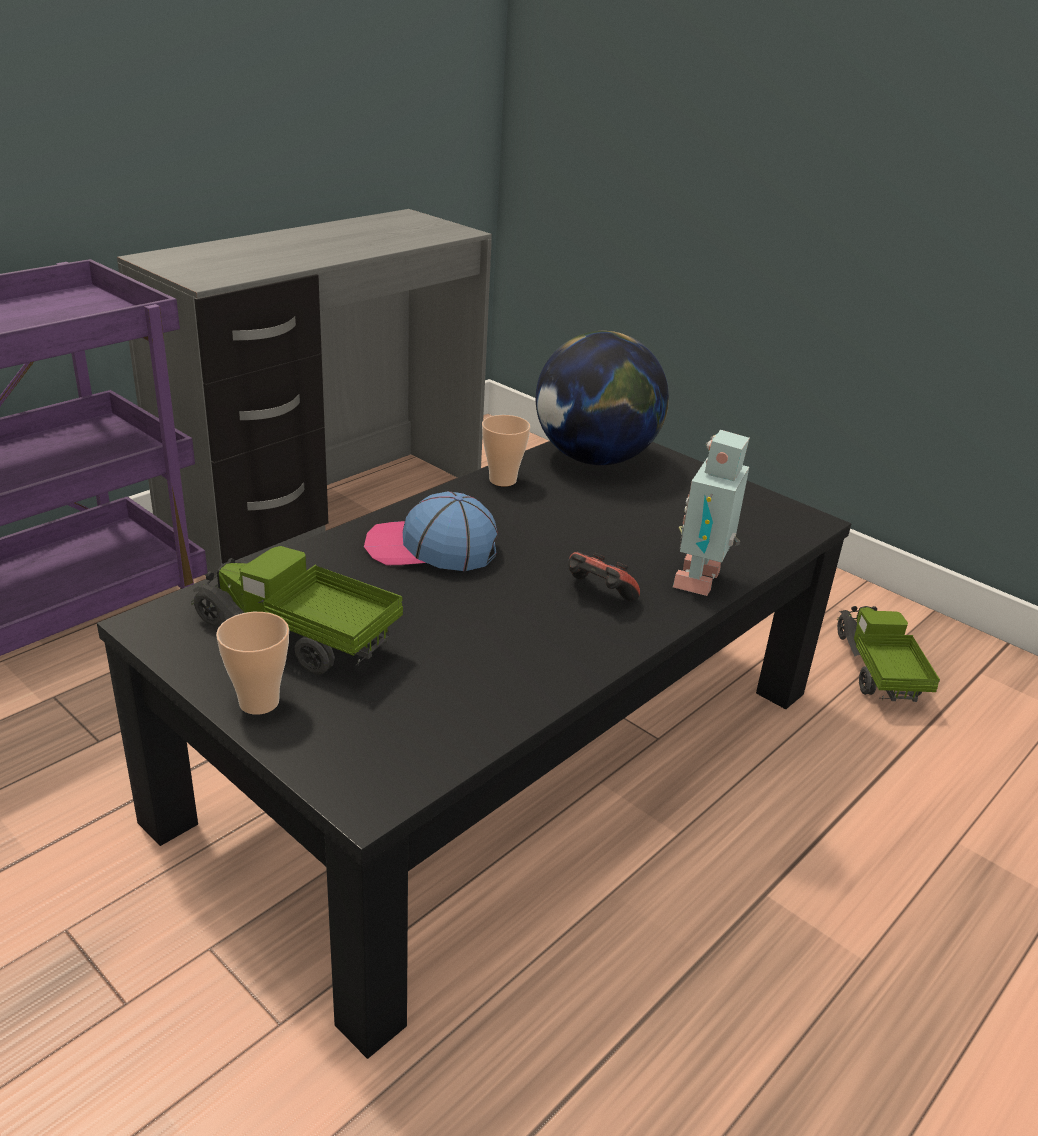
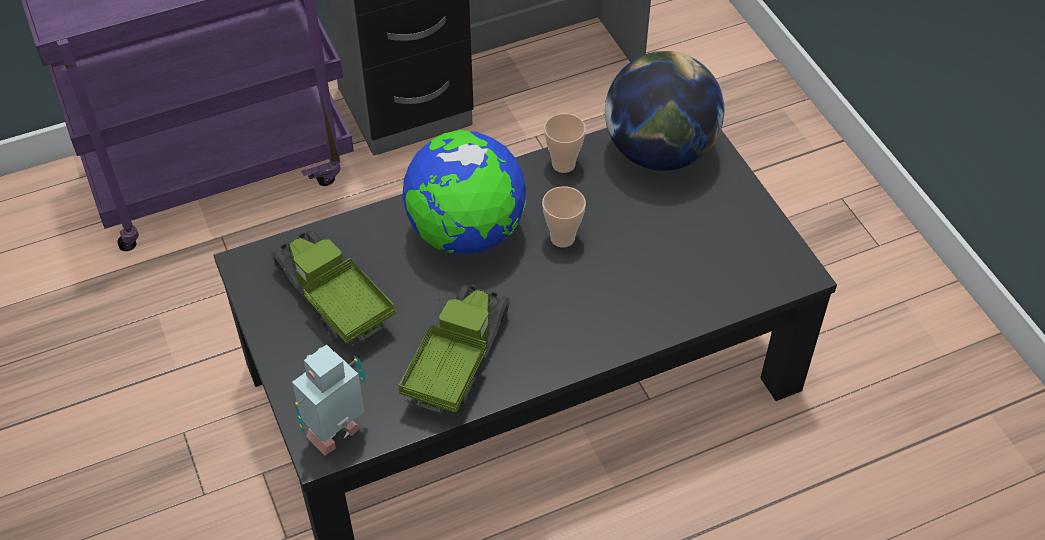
camera: 25 degrees right, 20 degrees up
cup [216,612,289,715] -> cup moved to [542,186,586,248]
cap [364,491,498,571] -> globe [402,130,526,255]
game controller [568,552,640,601] -> none
toy robot [673,430,750,596] -> toy robot moved to [292,344,366,456]
toy truck [837,606,940,702] -> toy truck moved to [398,285,511,415]

